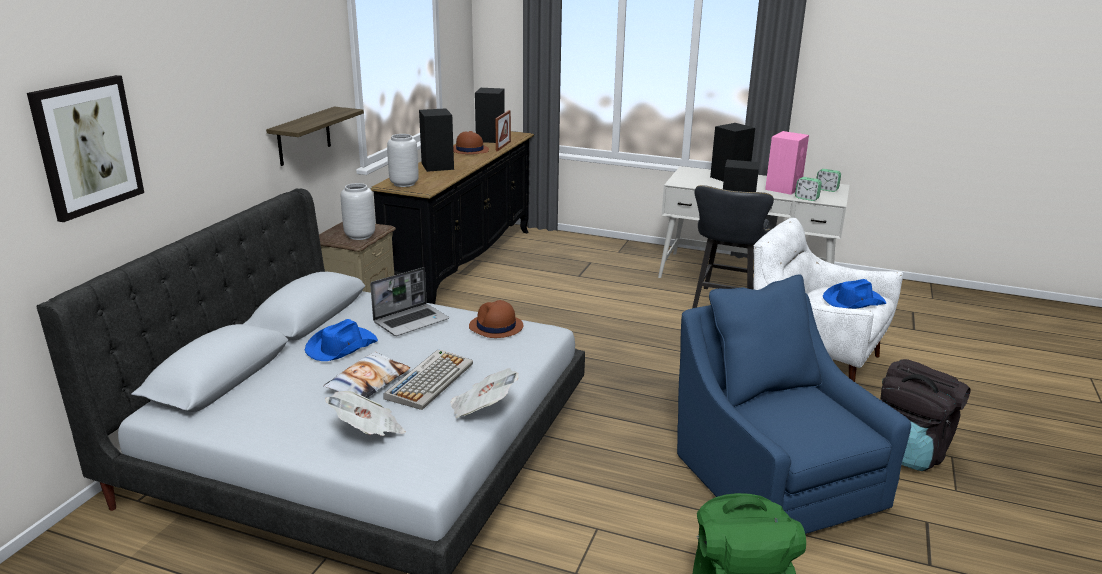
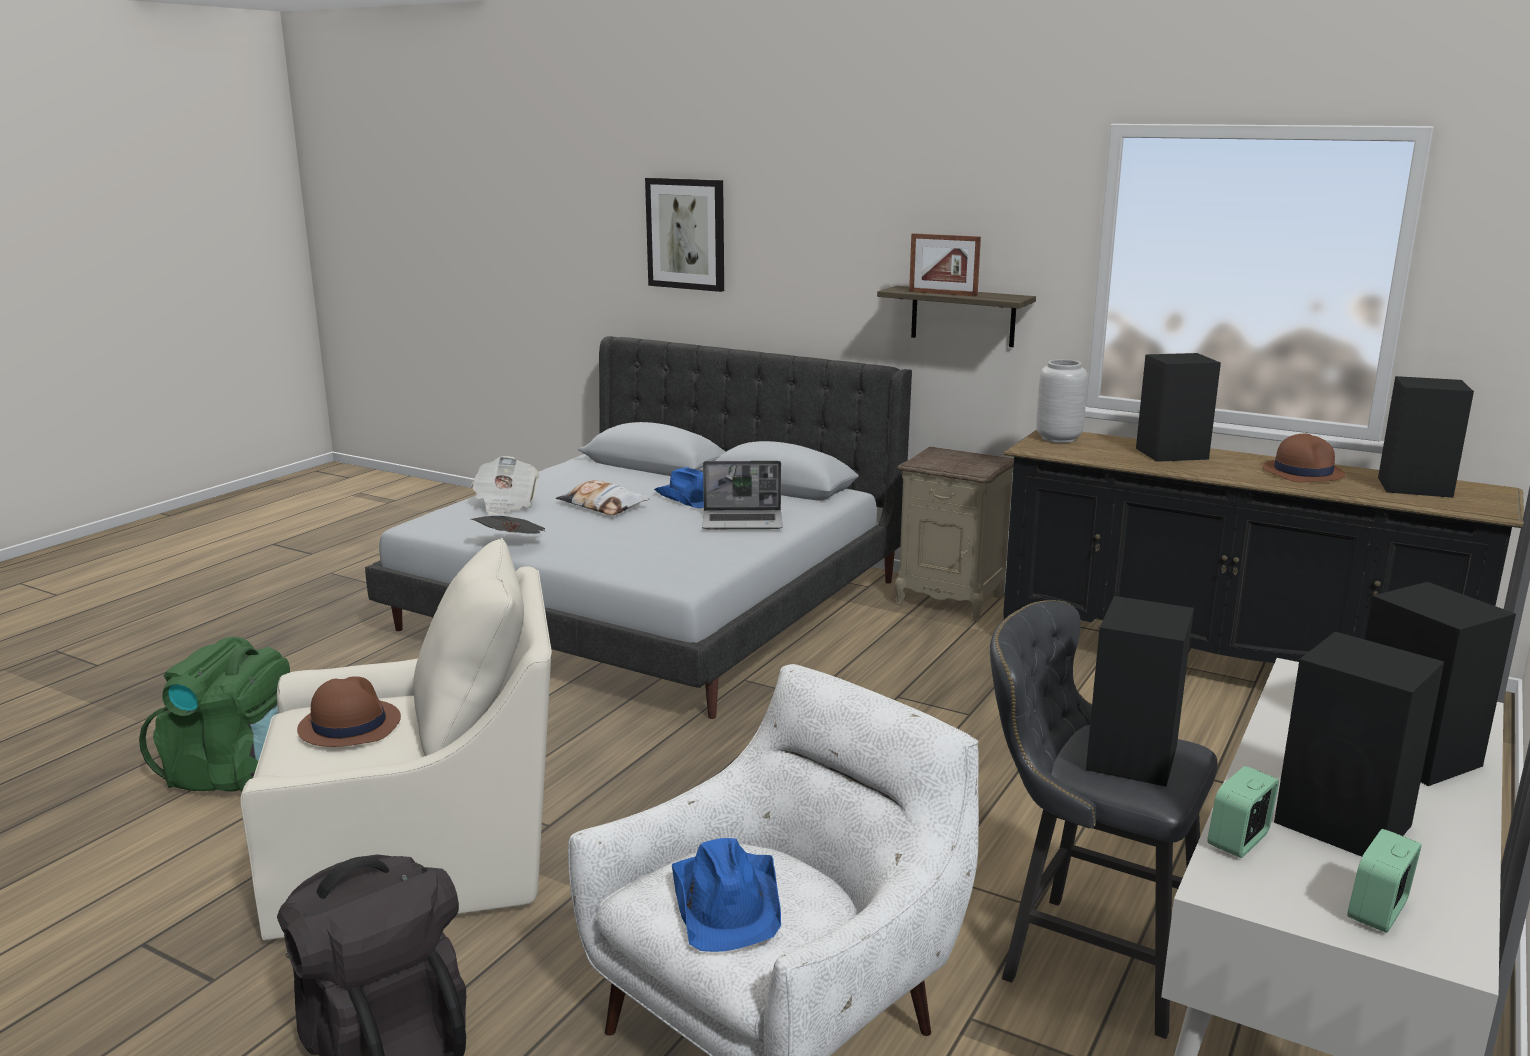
camera: 100 degrees right, 5 degrees down
grey vase [341,183,375,240] -> none
laptop [370,267,449,336] -> laptop turned 60 degrees counterclockwise [702,461,783,529]
keyboard [384,349,473,410] -> none
brown hat [469,300,523,338] -> brown hat moved to [297,676,401,747]
picture frame [495,110,511,151] -> picture frame moved to [909,233,981,296]
blue armchair [677,275,911,534] -> beige armchair [240,538,552,940]
pink speaker [765,131,809,195] -> black speaker [1274,632,1444,857]

